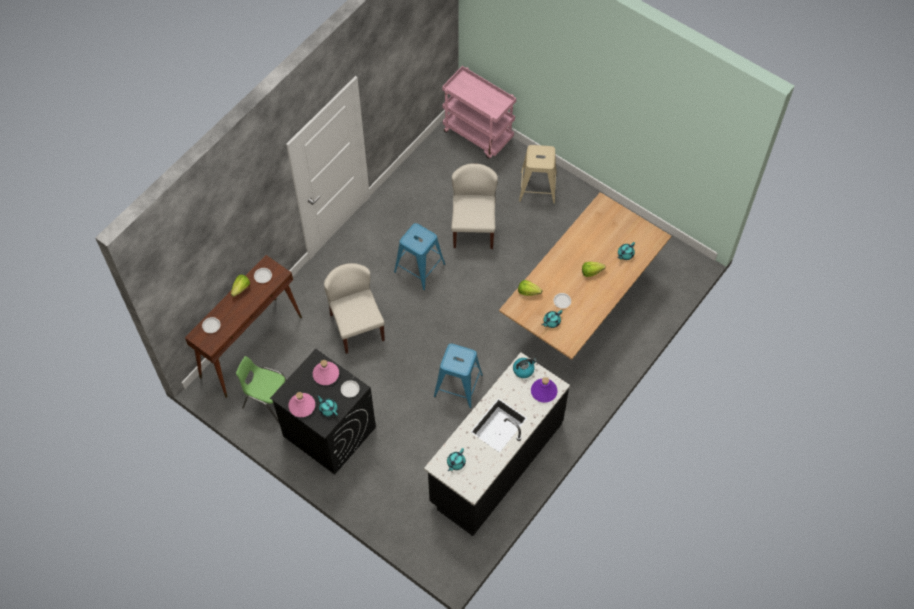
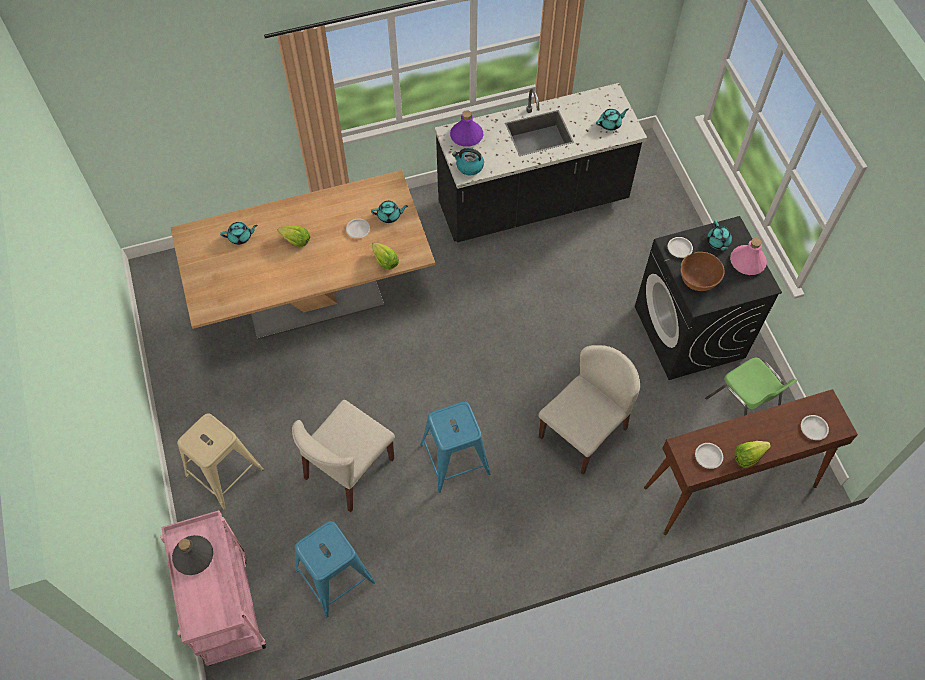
camera: 145 degrees left, 0 degrees up
pink bottle [313,360,339,385] -> brown bowl [680,252,725,291]
beige chair [324,263,385,354] -> beige chair turned 150 degrees counterclockwise [539,345,640,474]
blue stool [434,344,483,408] -> blue stool moved to [295,521,375,617]
none -> grey bottle [172,535,213,575]

